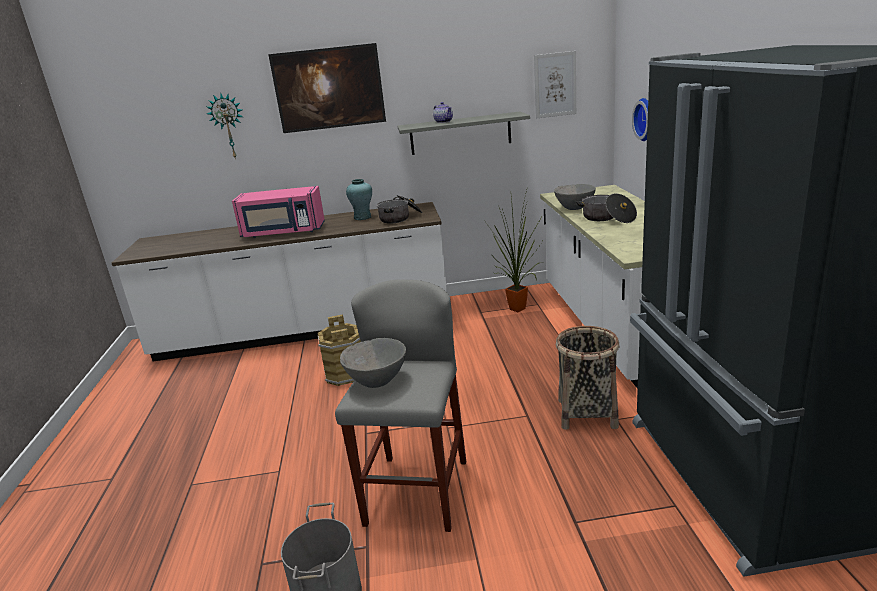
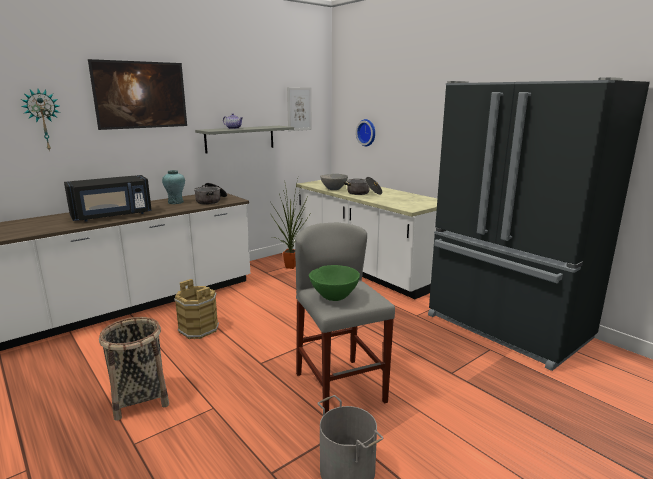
camera: 35 degrees left, 5 degrees down
pink microwave [232,186,325,238] -> black microwave [64,175,152,222]
grey bowl [340,338,406,388] -> green bowl [309,265,360,301]
basket [556,326,619,430] -> basket moved to [99,317,169,421]

